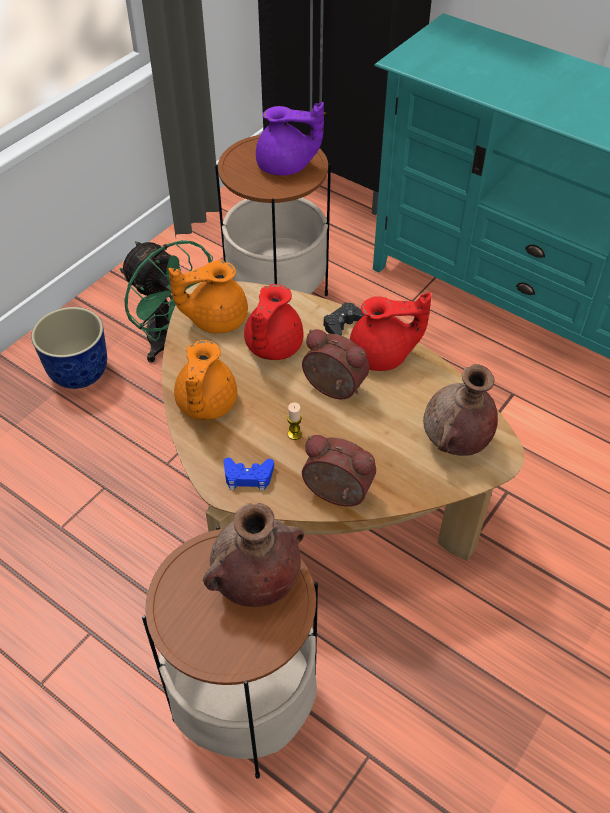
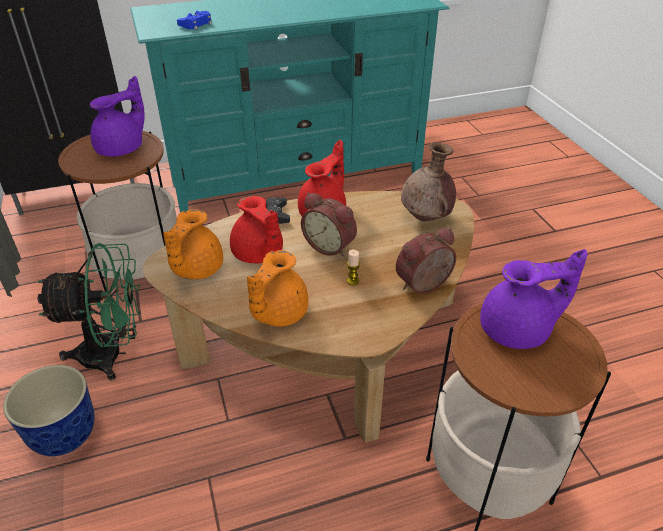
camera: 55 degrees left, 10 degrees down
orange teapot [174,340,237,420] -> orange teapot turned 75 degrees clockwise [247,250,309,327]
brown vase [203,503,304,607] -> purple teapot [480,249,588,349]
blue game controller [224,458,274,491] -> blue game controller moved to [177,11,212,30]
alarm clock [302,329,369,399] -> alarm clock turned 120 degrees counterclockwise [301,193,357,257]

